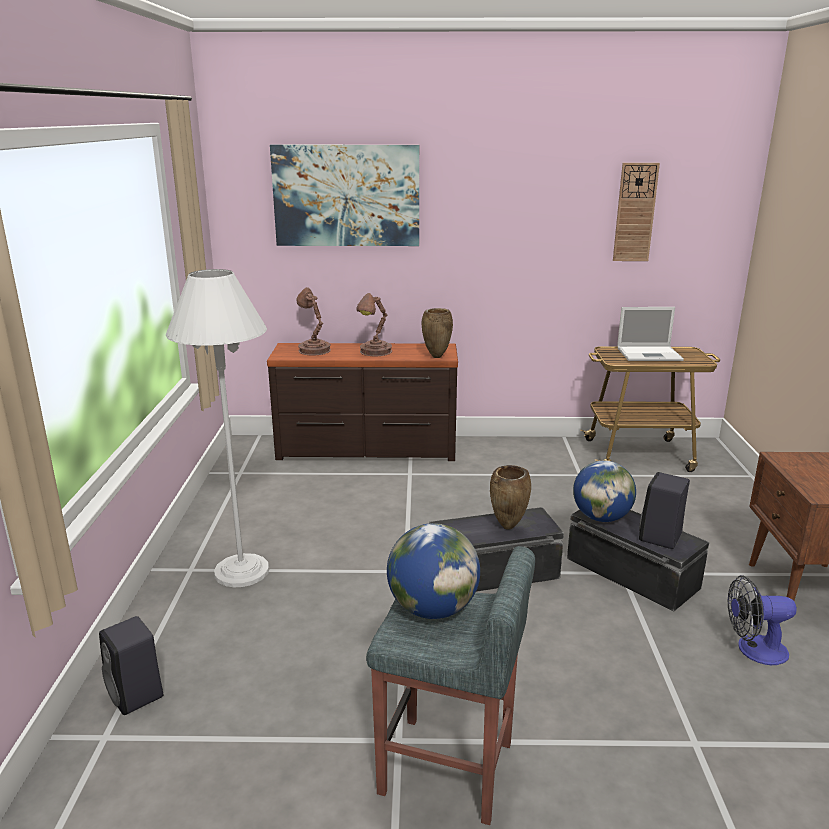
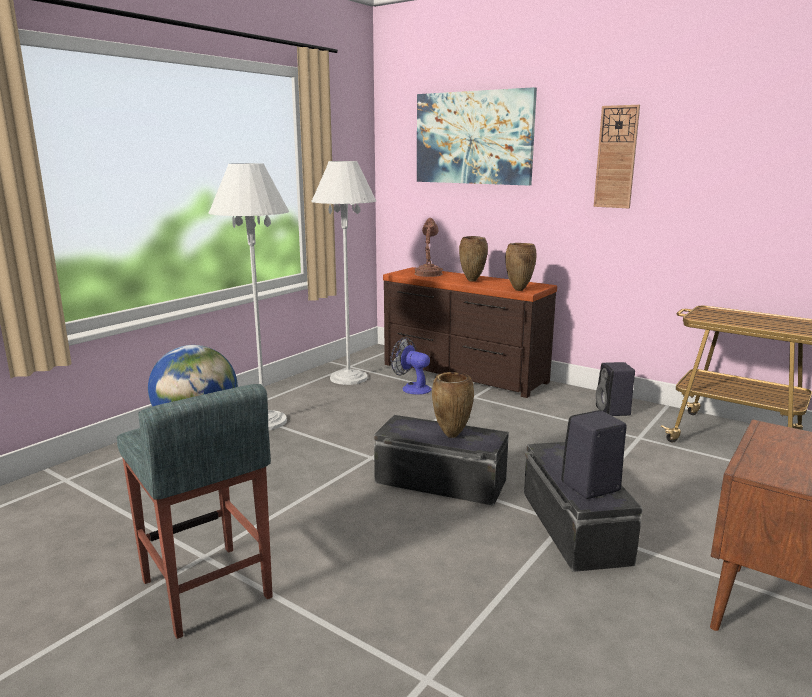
camera: 35 degrees right, 5 degrees down
black speaker [99,616,163,715] -> black speaker moved to [596,362,635,416]
brown table lamp [357,293,392,356] -> brown vase [459,236,488,282]
globe [573,461,636,522] -> none
wall clock [613,163,660,261] -> wall clock moved to [594,105,640,208]
laptop [617,307,684,361] -> none
fan [728,575,797,665] -> fan moved to [390,337,432,395]
none -> white floor lamp [311,161,376,385]

